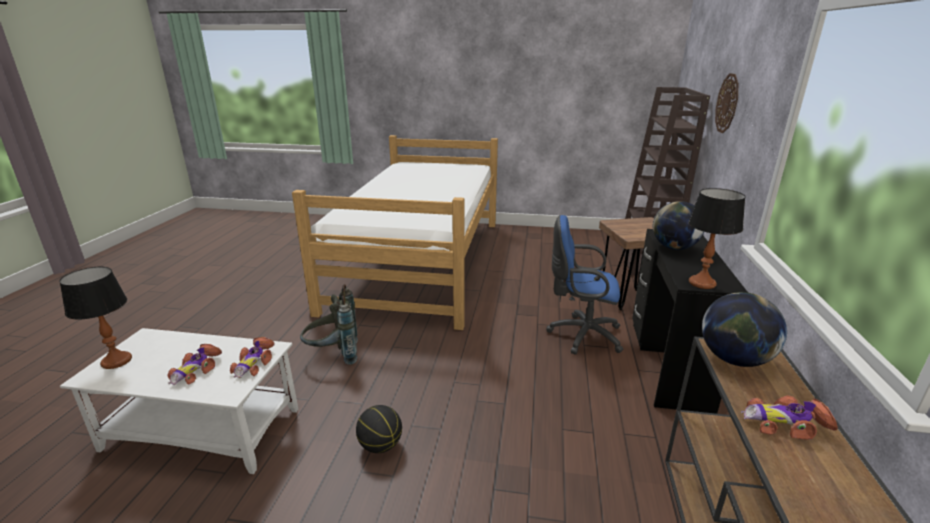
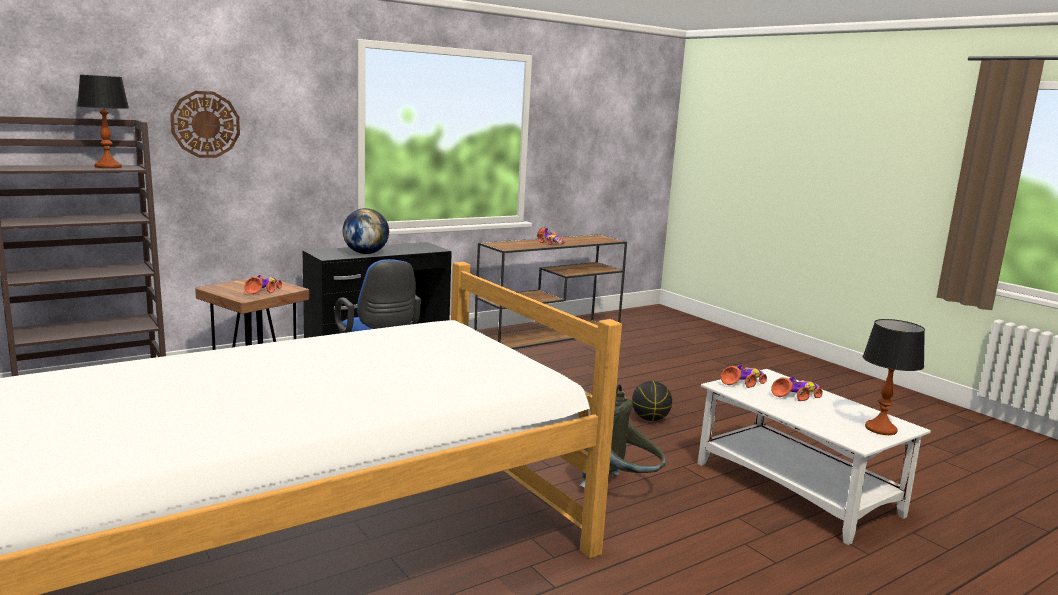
camera: 135 degrees left, 10 degrees down
table lamp [688,188,746,289] -> table lamp moved to [78,75,129,168]
globe [702,292,787,367] -> none
none -> toy car [244,275,282,294]

